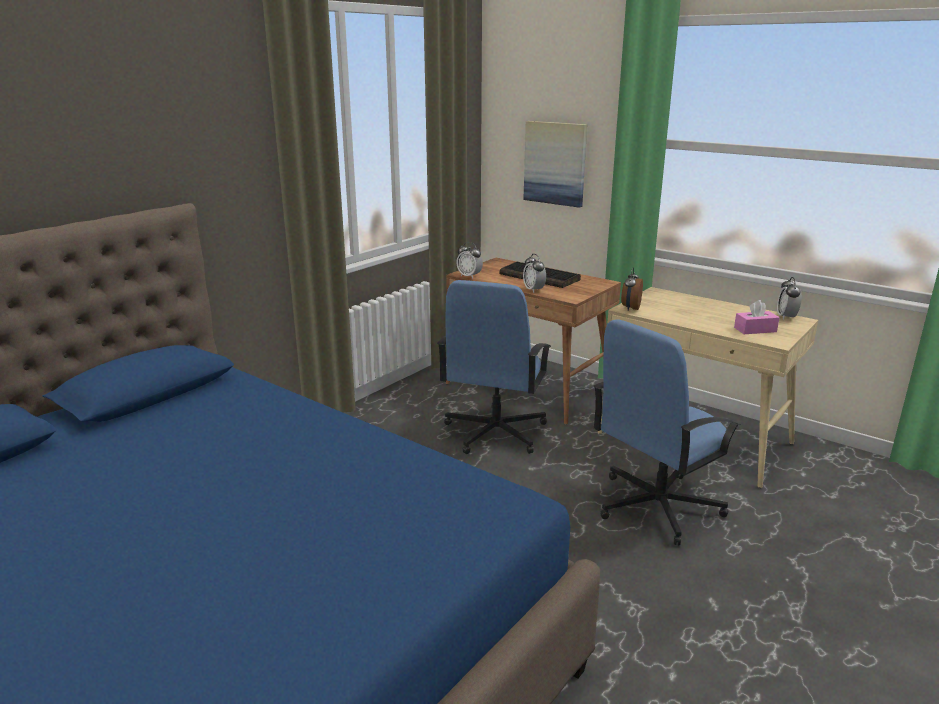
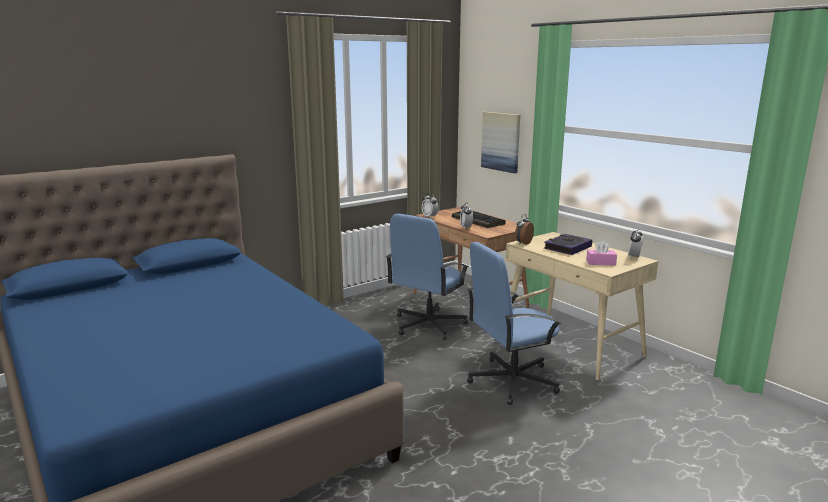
camera: 15 degrees right, 5 degrees down
none -> book [544,234,592,255]

